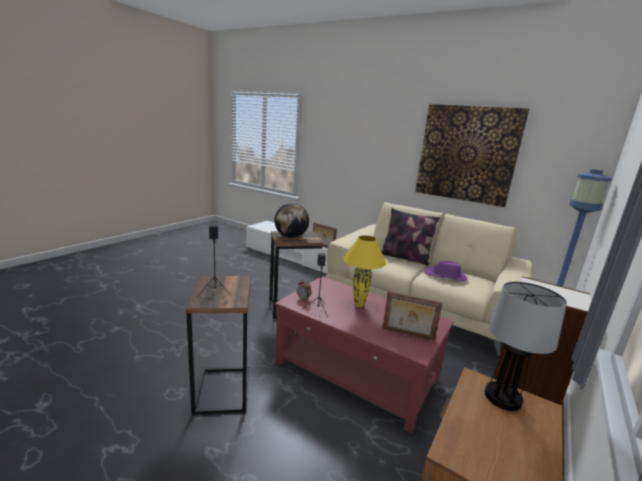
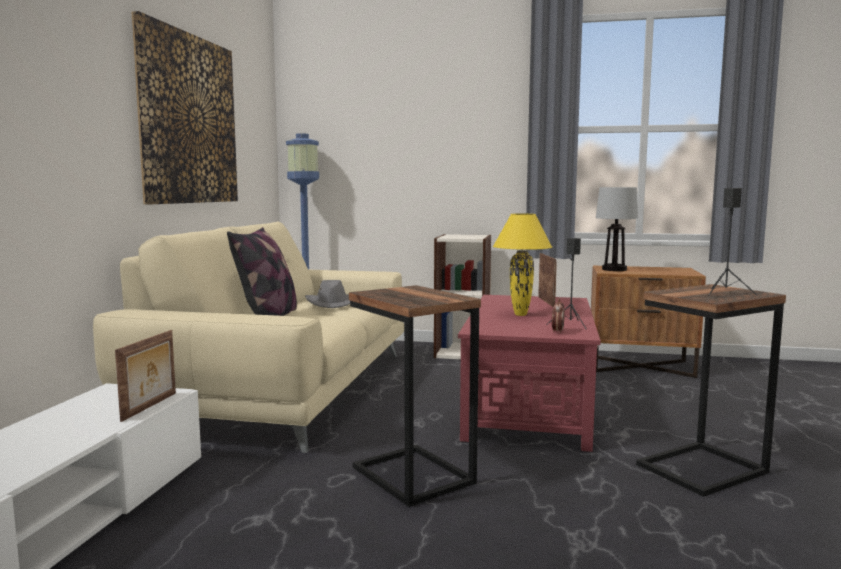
camera: 110 degrees left, 10 degrees down
globe [274,203,309,238] -> none
purple hat [424,261,467,281] -> grey hat [305,280,350,308]

